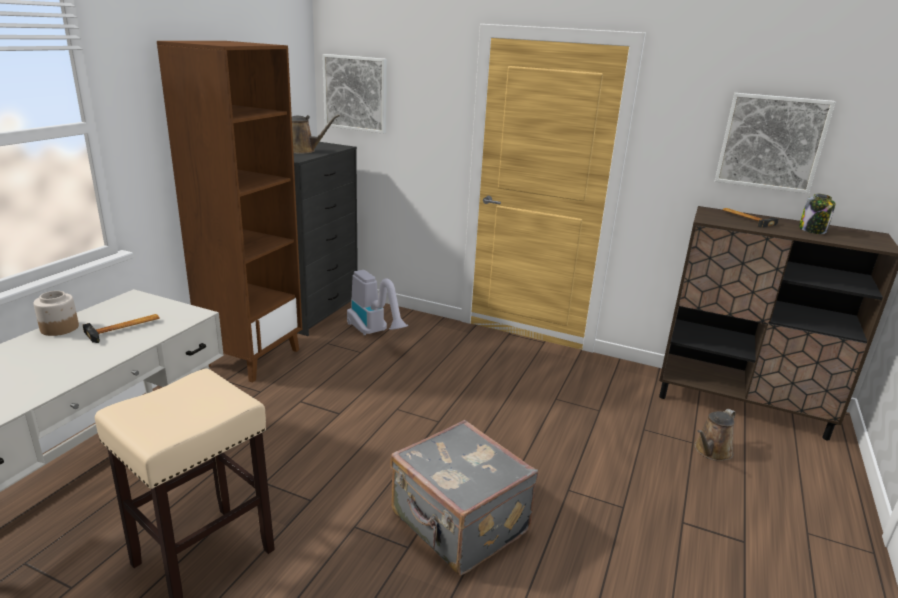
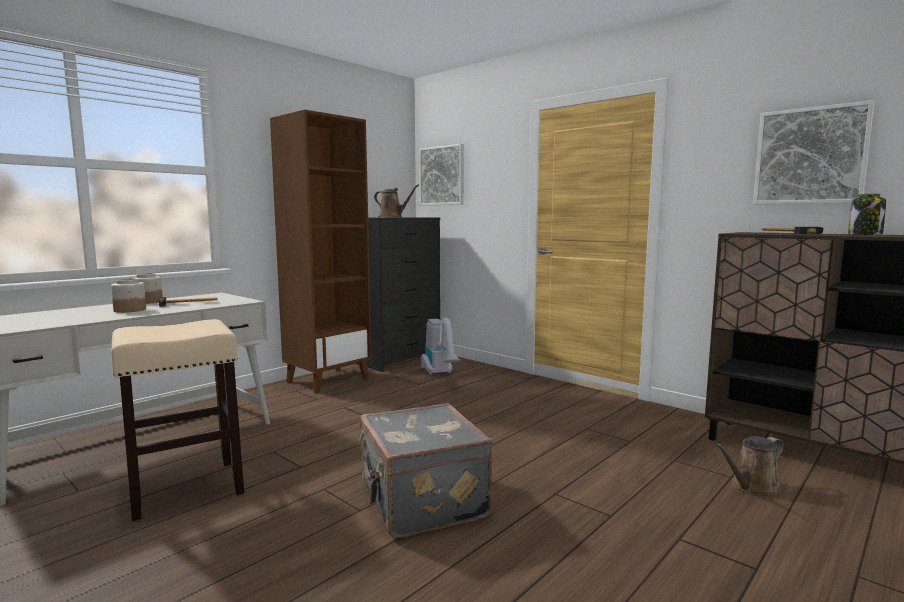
camera: 20 degrees right, 15 degrees down
none -> jar [111,278,146,313]

